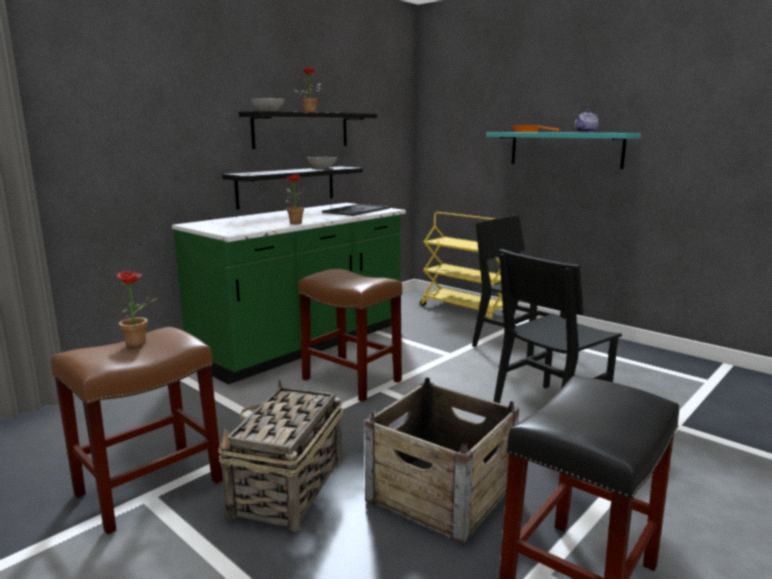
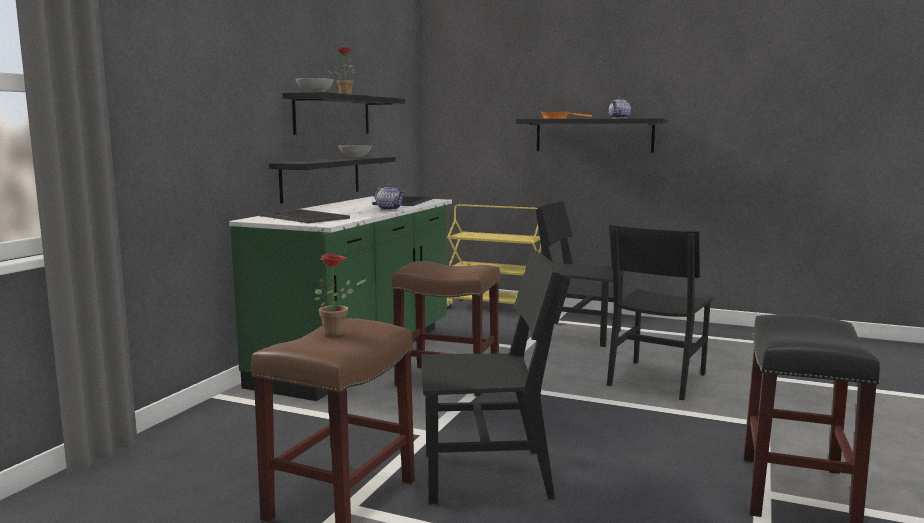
camera: 20 degrees left, 5 degrees down
basket [218,379,344,532] -> black chair [421,250,564,504]
potted plant [285,174,305,224] -> none
crate [364,377,519,545] -> none
turquoise shelf [486,132,641,169] -> black shelf [516,118,668,153]
none -> tray [260,209,350,223]
none -> teapot [374,184,404,210]

